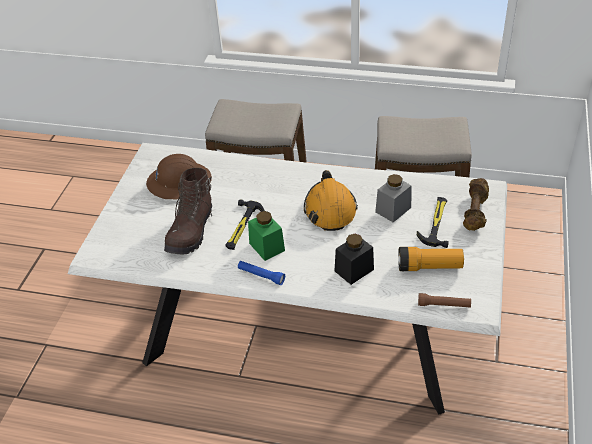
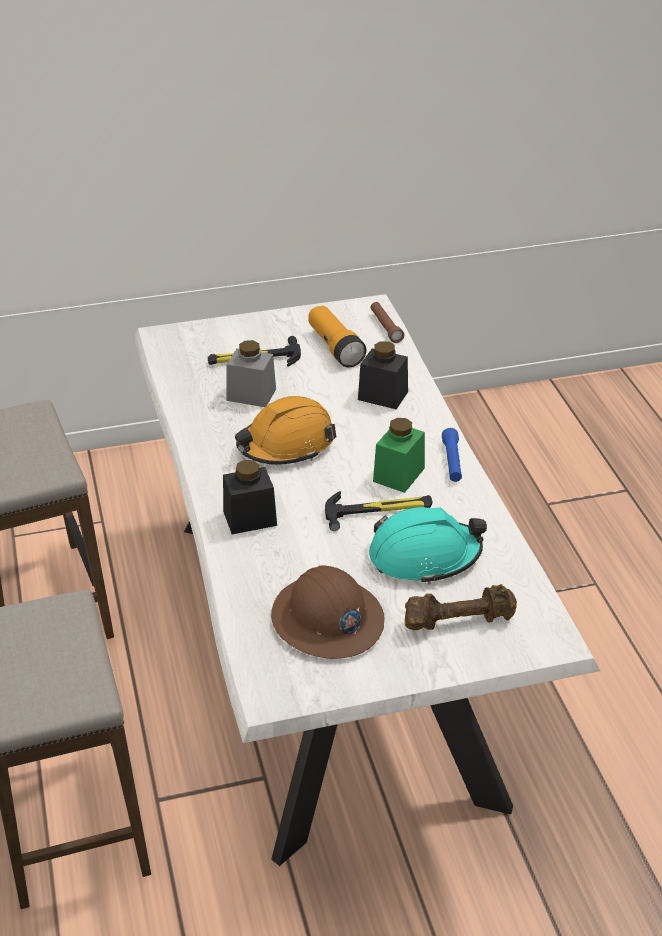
camera: 120 degrees left, 5 degrees down
brown boot [164,168,212,255] -> turquoise hard hat [369,507,487,584]
brown dumbbell [463,178,489,231] -> brown dumbbell moved to [405,584,517,630]
none -> black jar [223,460,277,534]

